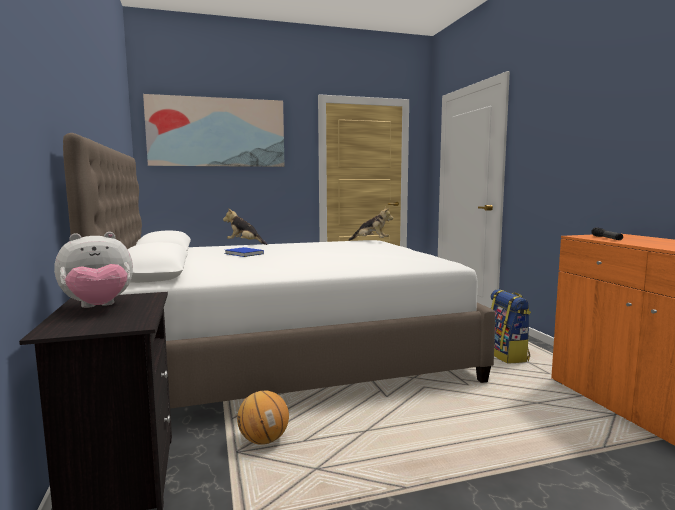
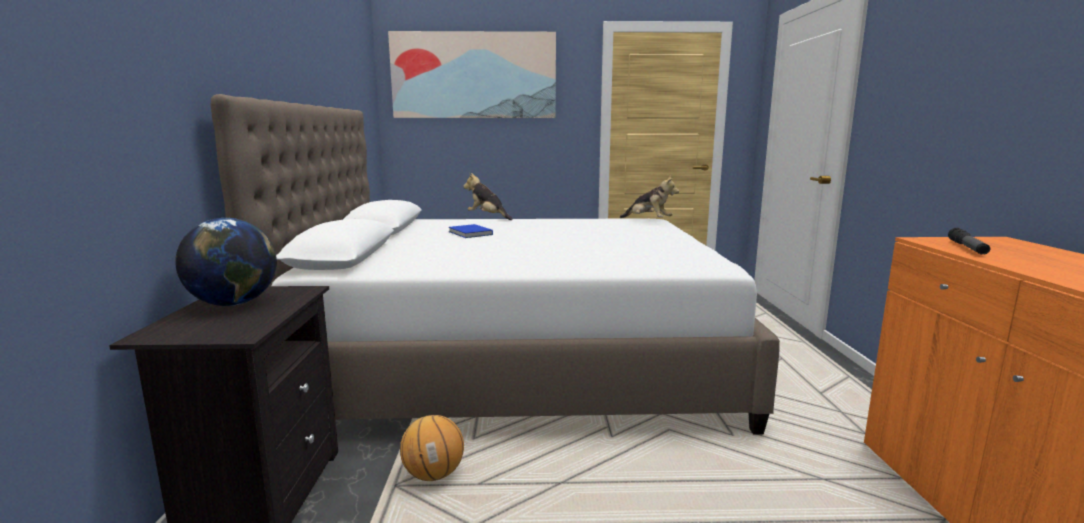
camera: 15 degrees right, 5 degrees up
plush toy [54,232,133,308] -> globe [175,218,277,306]
backpack [491,289,531,364] -> none

